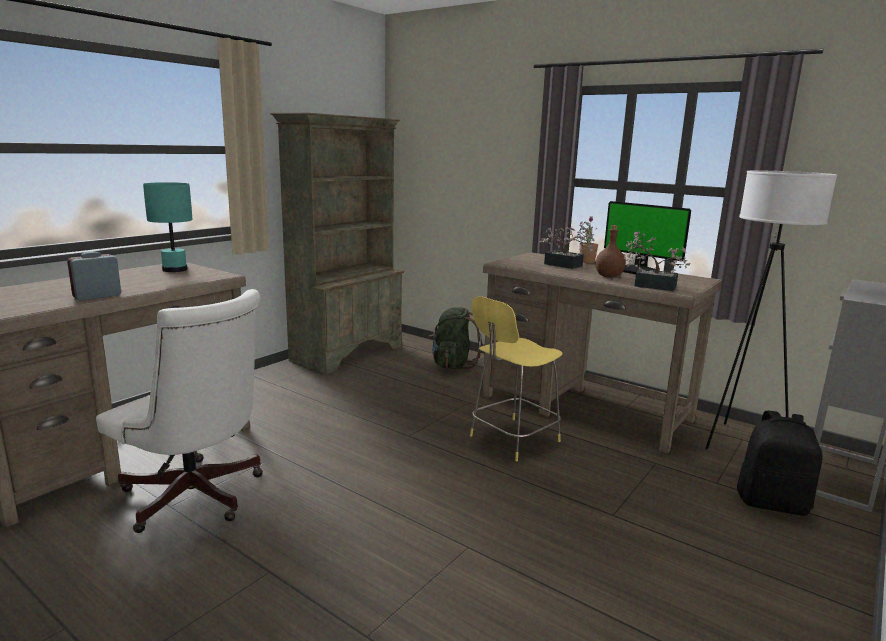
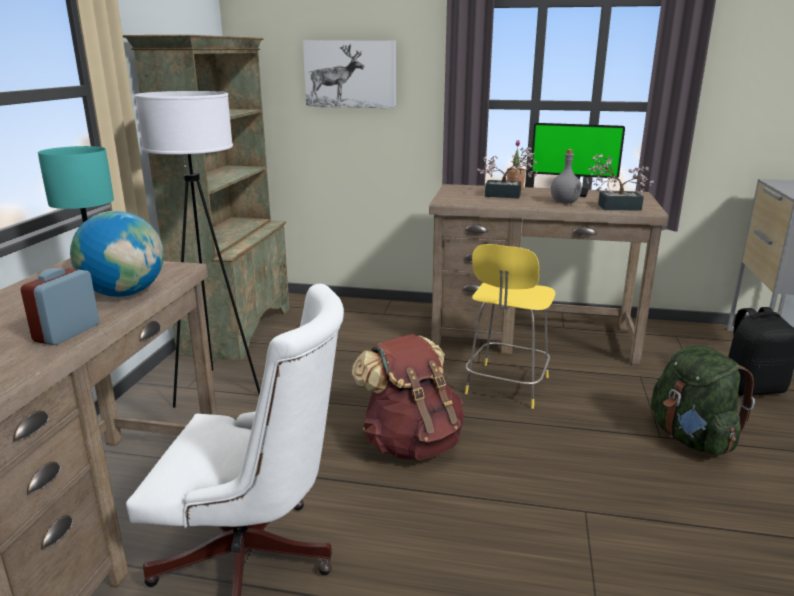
camera: 25 degrees left, 5 degrees up
green backpack [428,307,483,370] -> green backpack moved to [651,345,755,456]
brown bottle [595,225,626,277] -> grey bottle [551,149,582,203]
white floor lamp [705,170,837,450] -> white floor lamp moved to [135,91,260,408]
none -> globe [70,211,164,297]
none -> picture [303,40,396,108]
none -> brown backpack [352,334,464,461]

